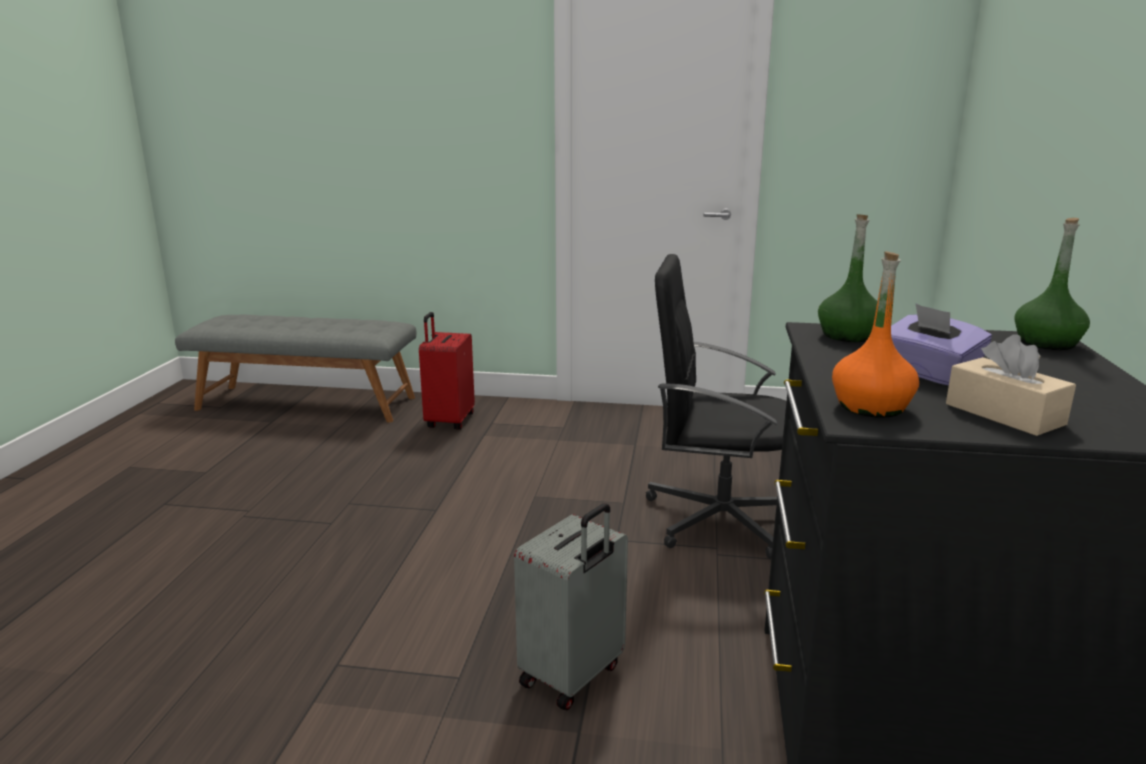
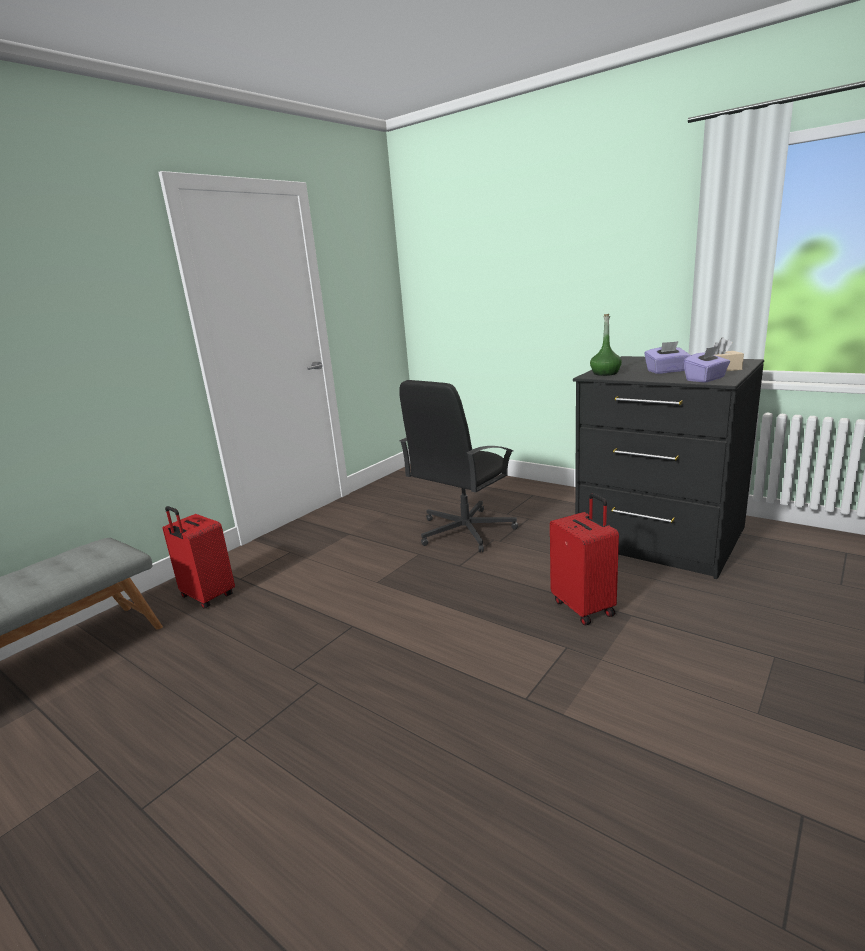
camera: 60 degrees left, 0 degrees up
grey suitcase [514,503,628,711] -> red suitcase [550,493,619,625]
orange bottle [832,252,919,418] -> purple tissue box [684,346,730,383]
green bottle [1014,218,1090,350] -> none

